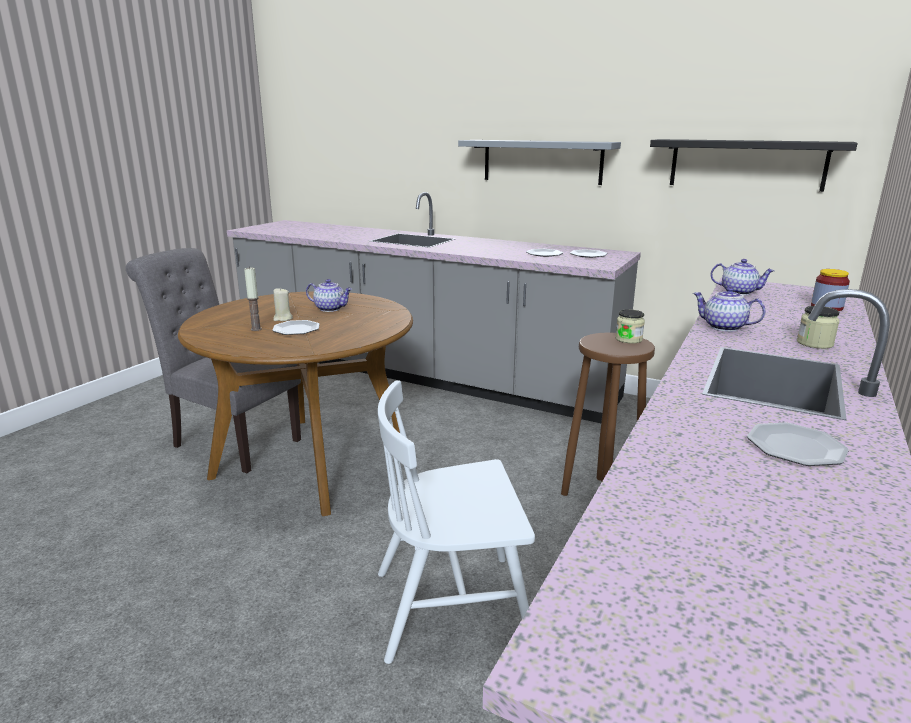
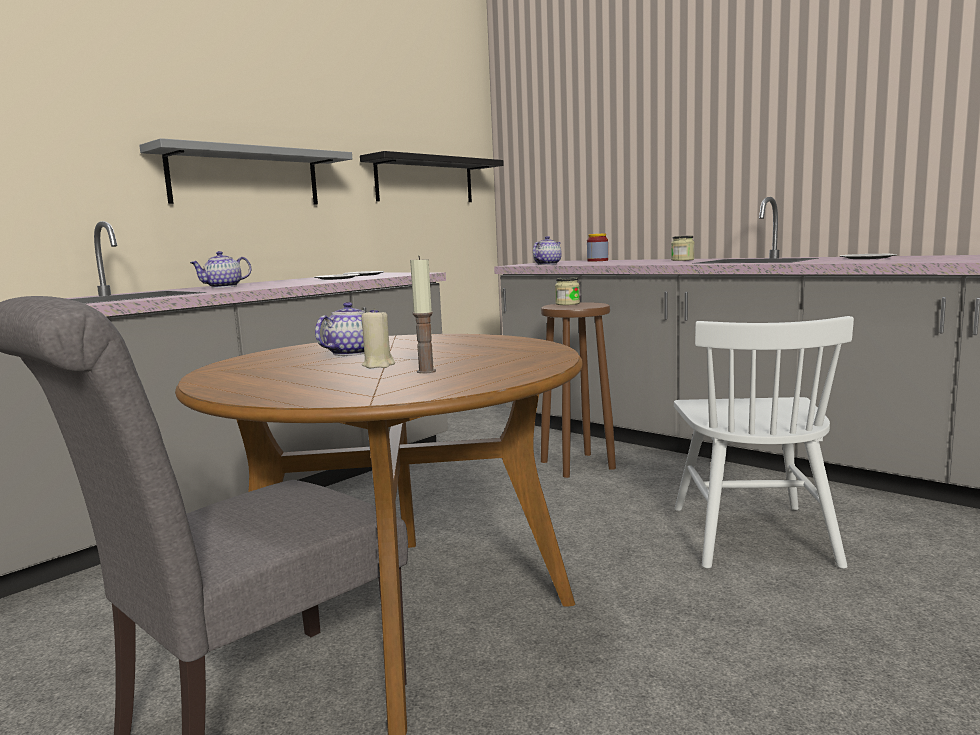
camera: 75 degrees left, 10 degrees down
plate [272,320,319,335] -> none
teapot [693,287,765,332] -> teapot moved to [190,251,251,288]

